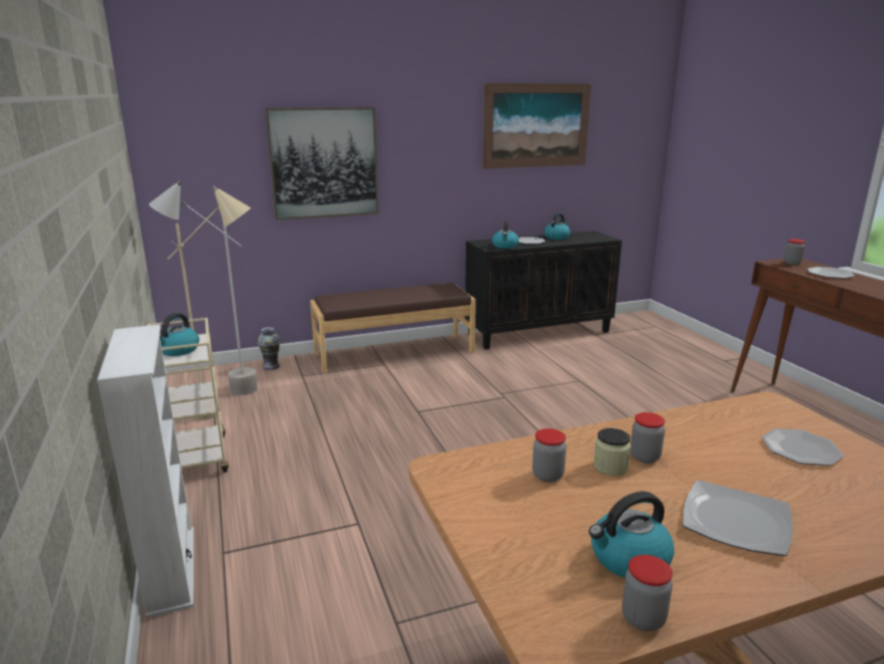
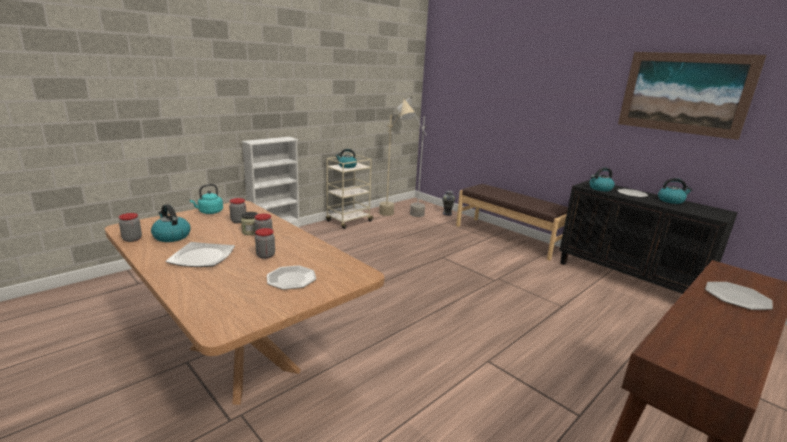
camera: 65 degrees right, 0 degrees up
picture [265,107,379,220] -> none
jar [784,239,805,265] -> jar moved to [255,228,275,259]
none -> turquoise kettle [190,184,223,214]

